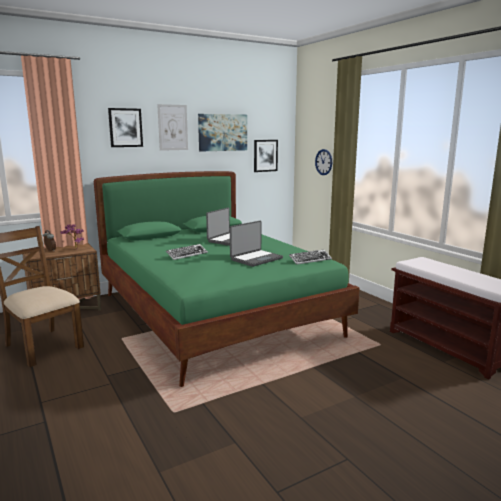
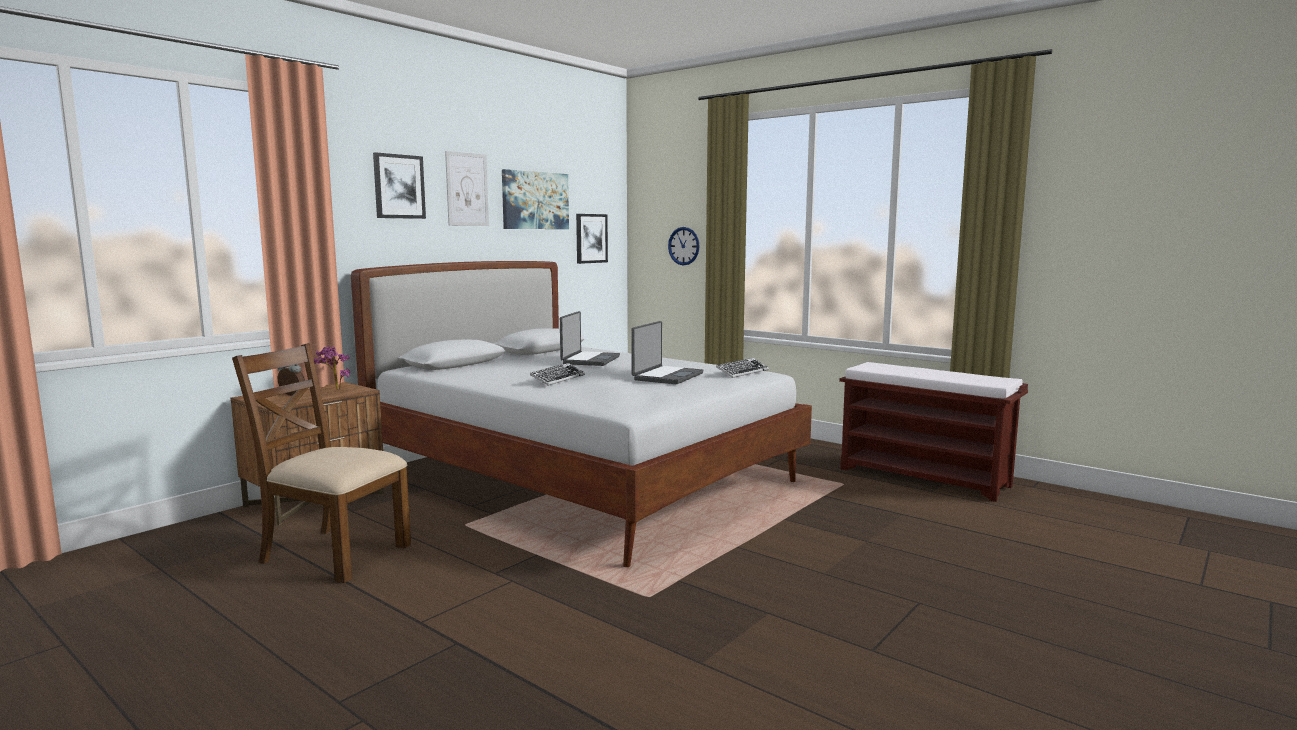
camera: 20 degrees left, 5 degrees down
green bed [94,171,360,387] -> white bed [351,261,812,567]

